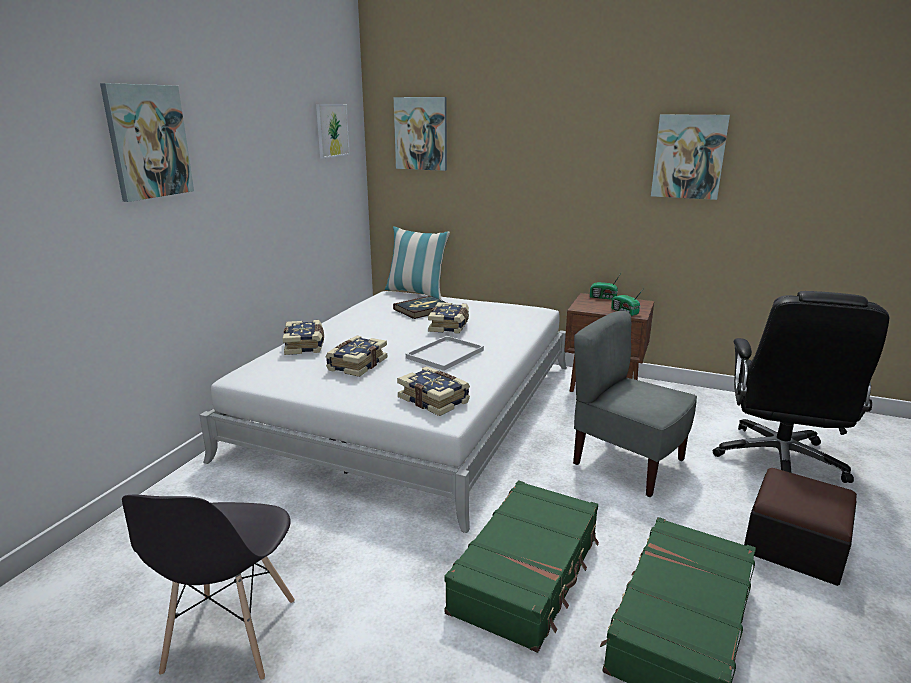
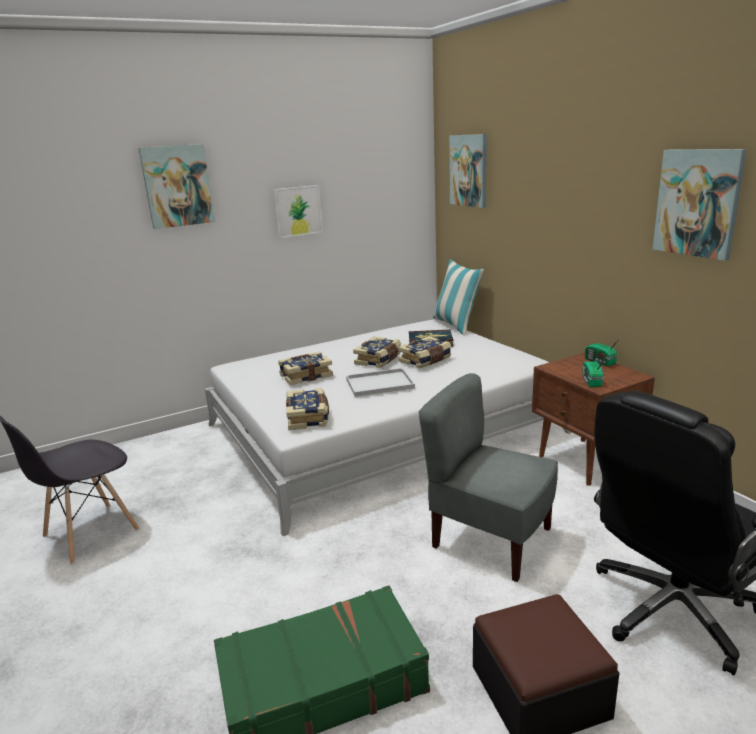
camera: 40 degrees right, 0 degrees up
book [283,320,324,355] -> book moved to [353,337,401,368]
picture [316,104,350,158] -> picture moved to [273,185,323,238]
green suitcase [445,480,599,653] -> none
grey chair [573,311,697,497] -> grey chair turned 45 degrees counterclockwise [419,373,558,582]

